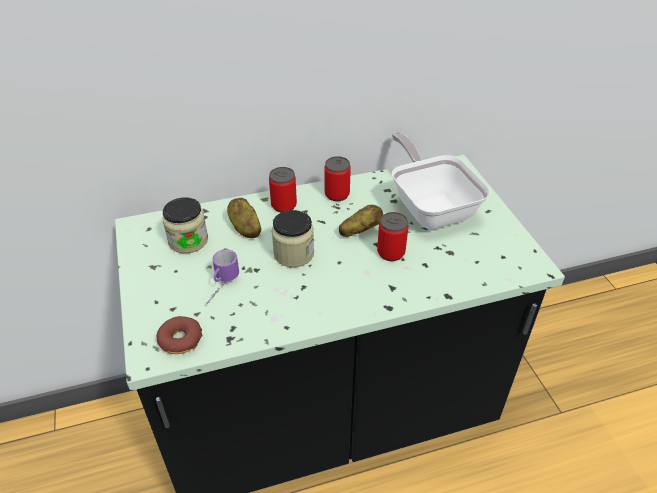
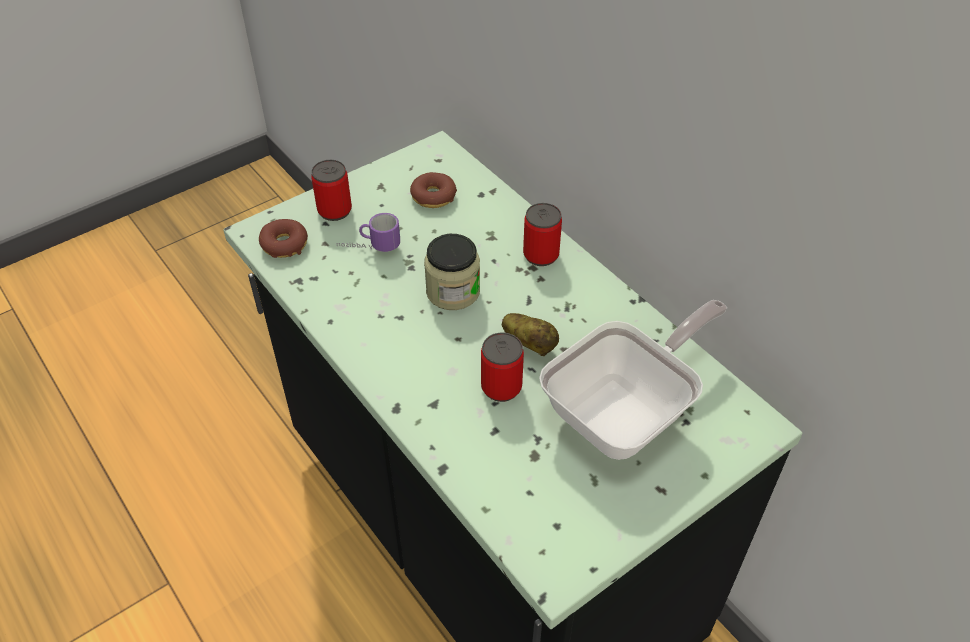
camera: 70 degrees right, 5 degrees up
jar [163,197,208,254] -> donut [410,172,457,208]
potato [227,198,261,238] -> none
can [324,156,351,201] -> can moved to [311,160,352,221]

